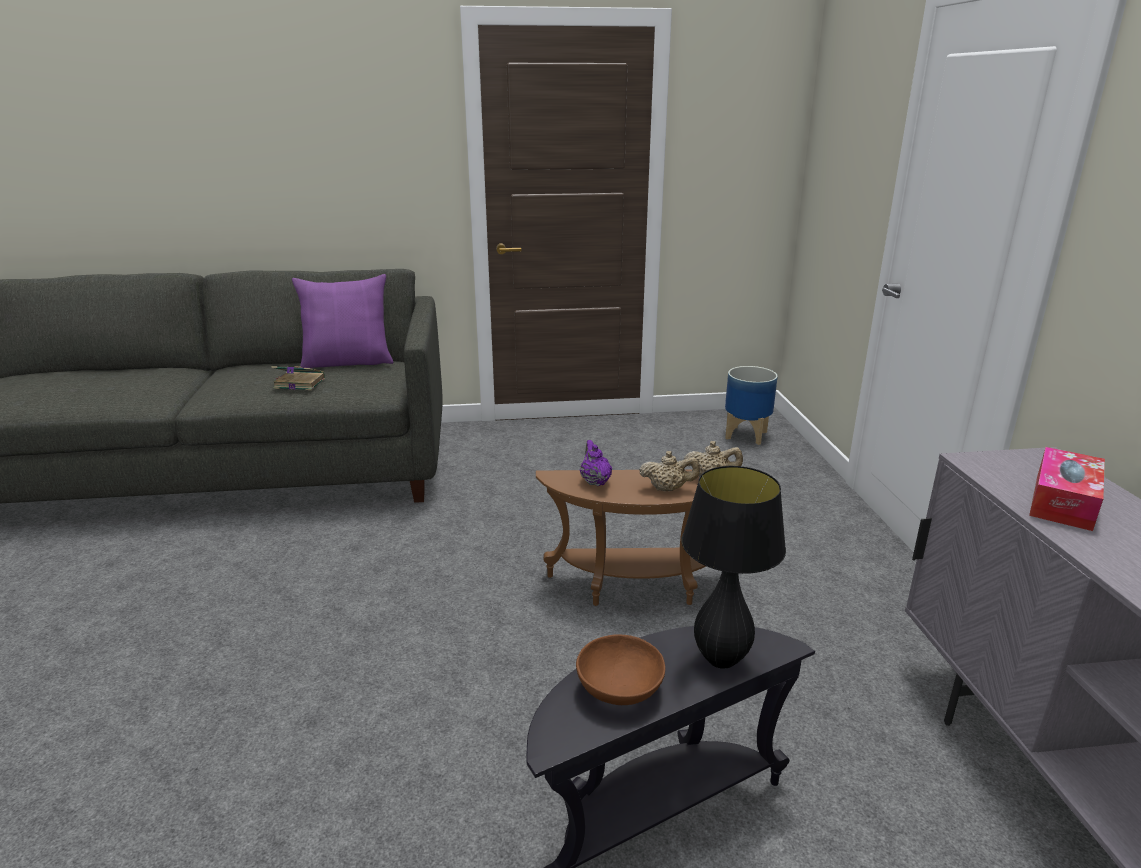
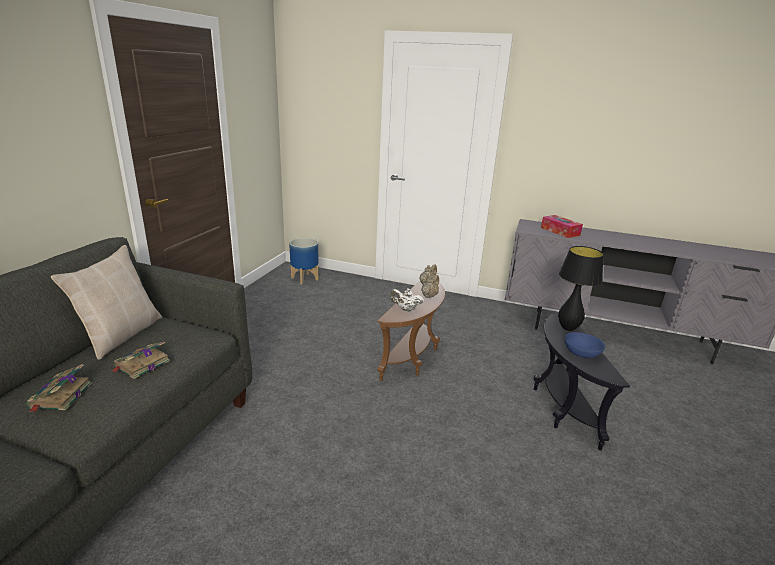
camera: 65 degrees left, 0 degrees up
purple pillow [292,274,393,368] -> beige pillow [51,245,162,360]
brown bowl [576,634,665,705] -> blue bowl [565,332,605,358]
purple teapot [580,440,612,486] -> white teapot [390,288,424,311]
none -> book [27,364,92,413]

